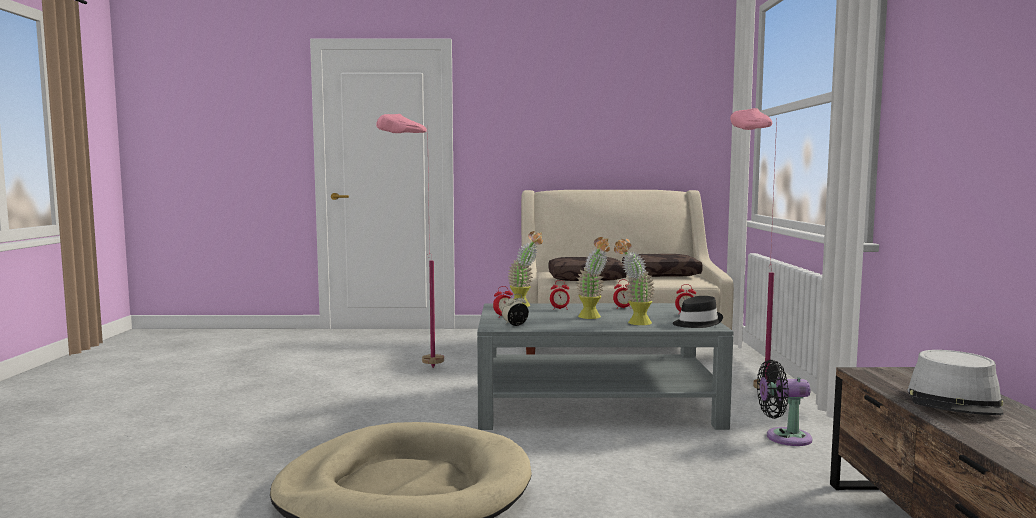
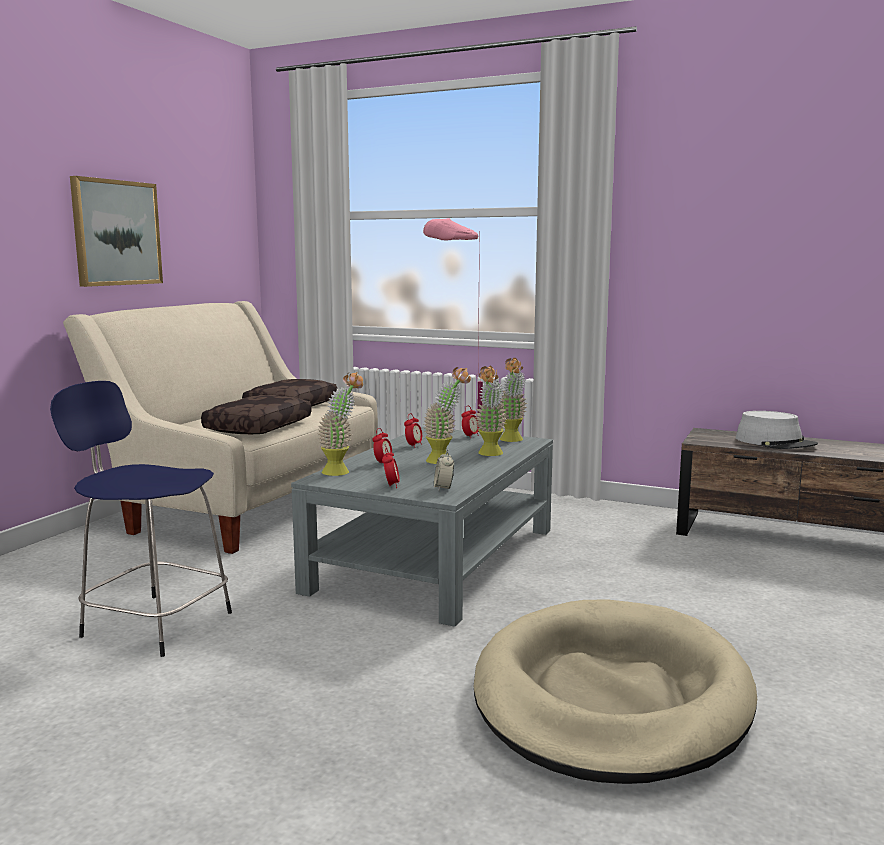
camera: 65 degrees left, 5 degrees up
pink floor lamp [376,114,444,368] -> blue stool [50,381,232,657]
black hat [673,296,723,328] -> potted plant [500,358,527,442]
black fan [757,360,812,446] -> none
none -> picture [70,176,163,287]

